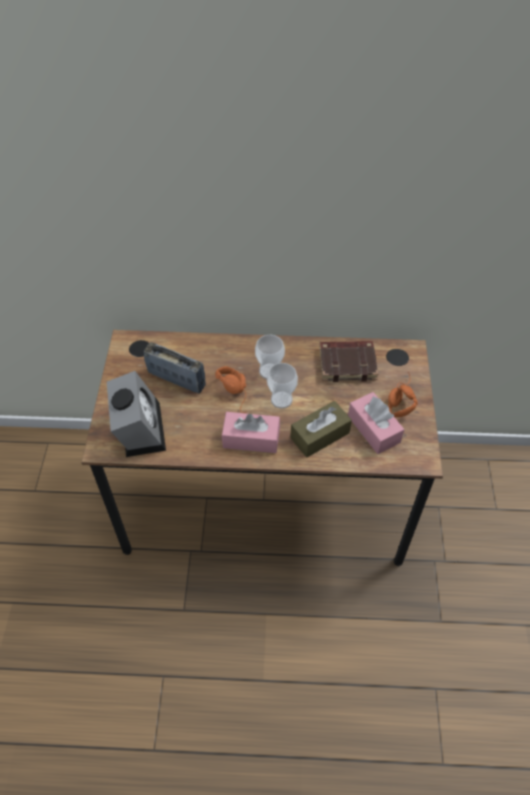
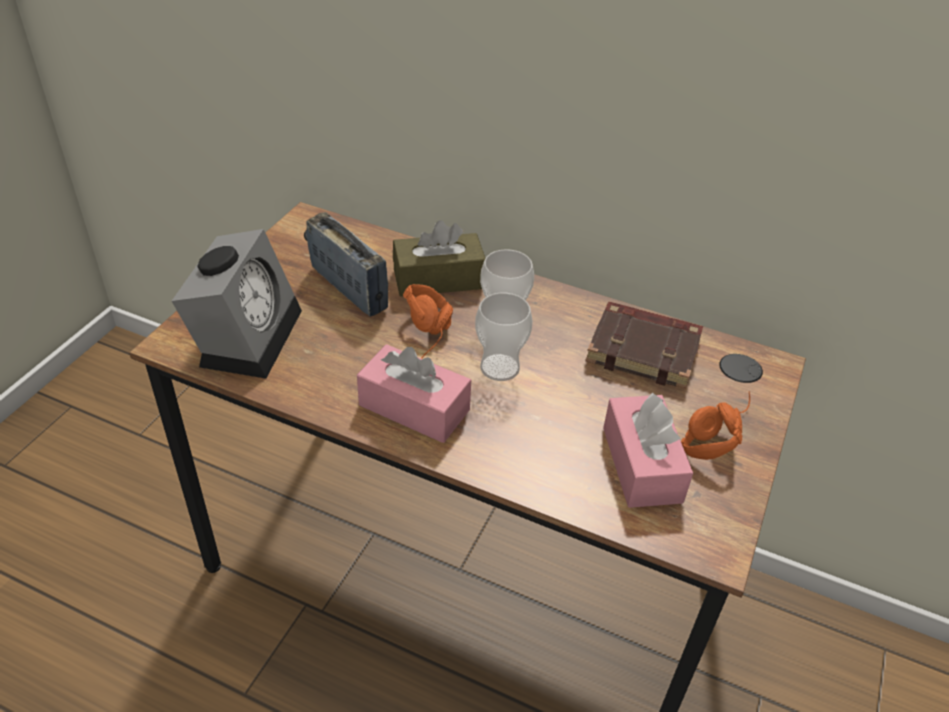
camera: 20 degrees right, 10 degrees down
brown tissue box [290,401,352,457] -> brown tissue box moved to [393,220,485,297]

